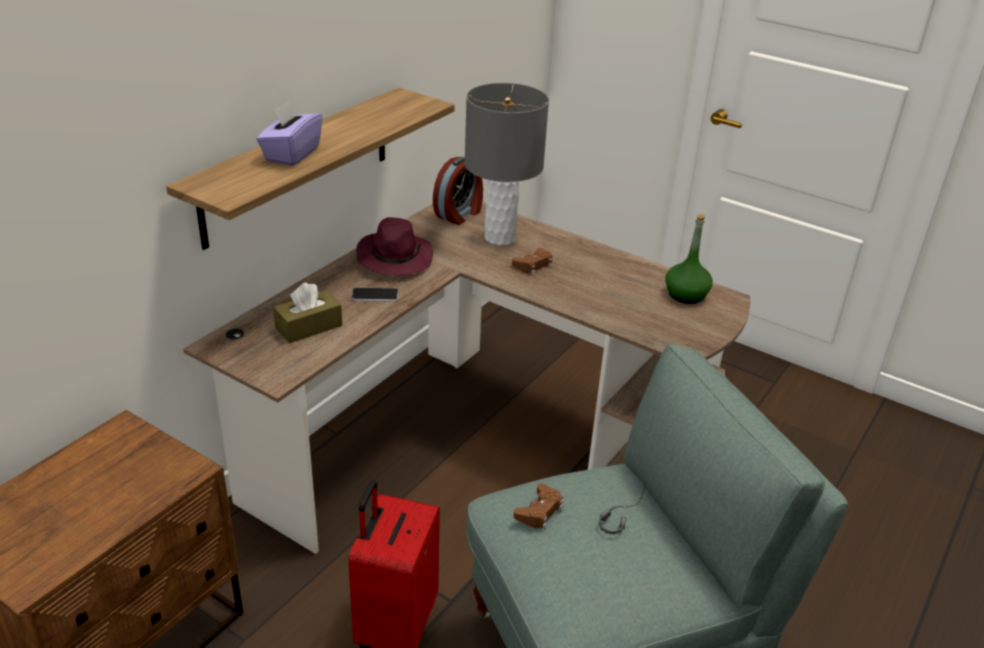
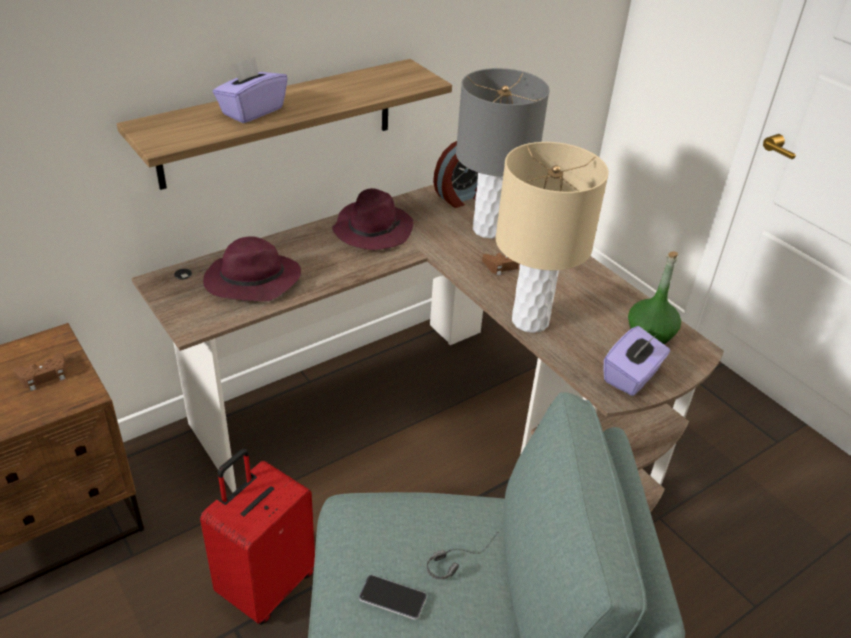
camera: 20 degrees right, 5 degrees up
brown tissue box [273,282,342,343] -> purple hat [203,236,301,302]
phone [351,287,399,302] -> phone moved to [359,575,427,620]
brown game controller [514,483,563,529] -> brown game controller moved to [13,352,67,391]
none -> beige table lamp [496,142,609,333]
none -> purple tissue box [603,326,670,396]

